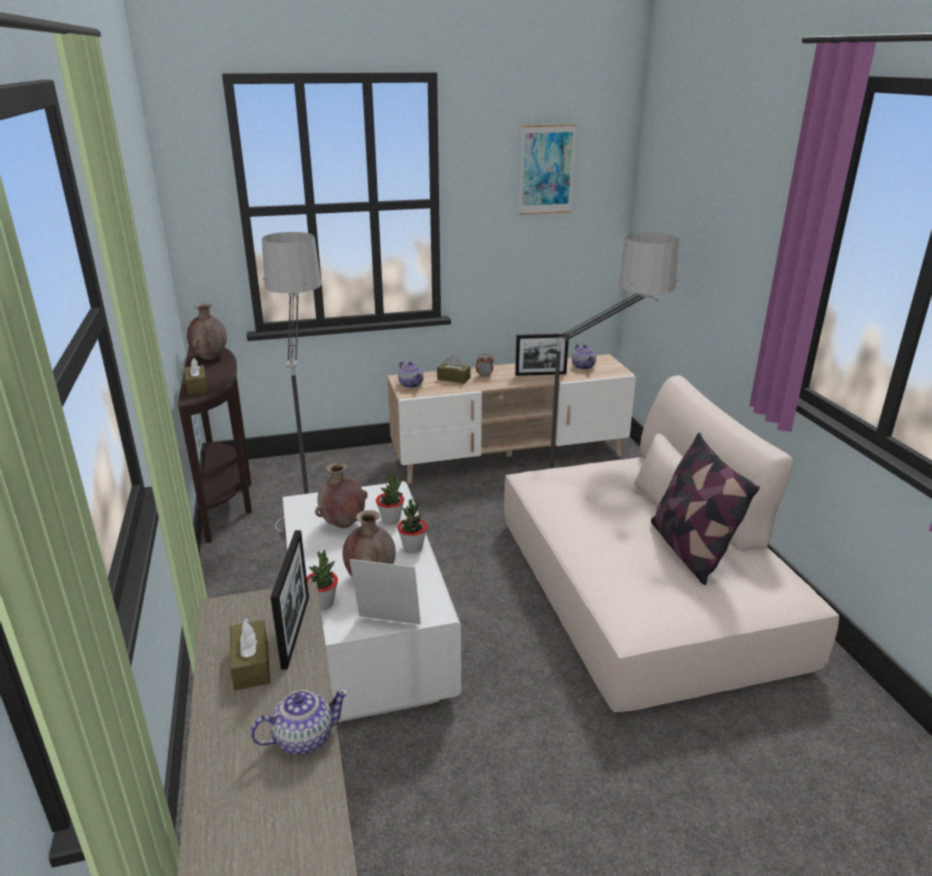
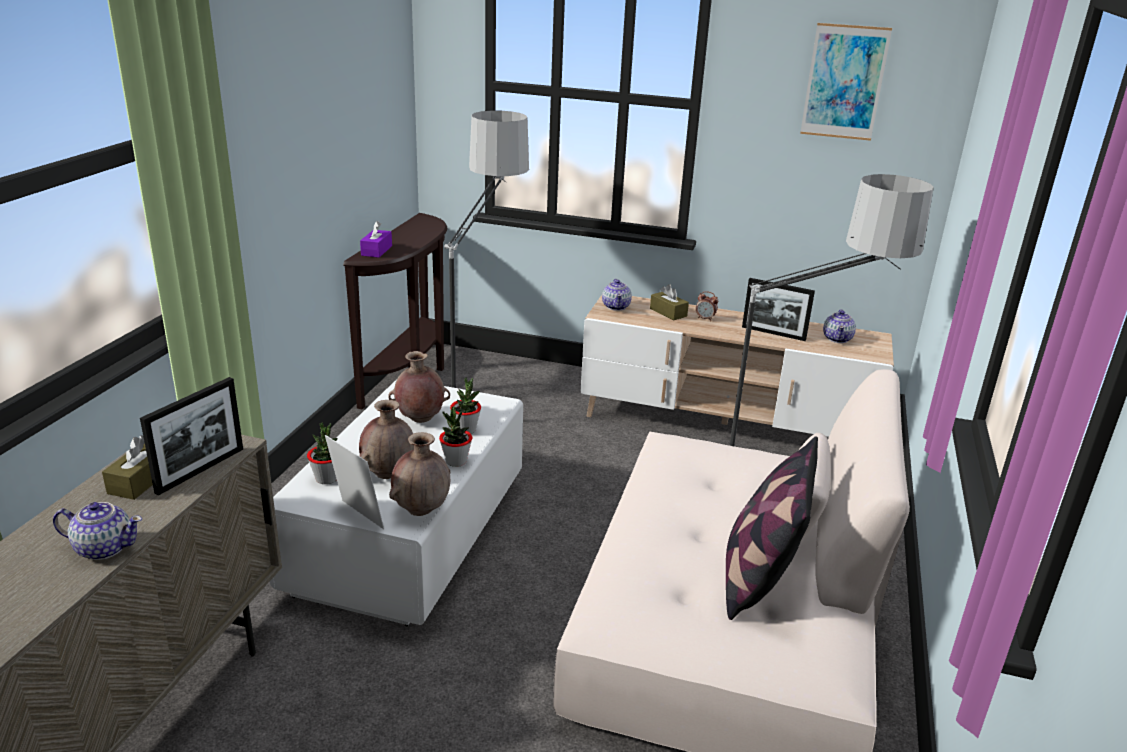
camera: 30 degrees right, 0 degrees up
brown tissue box [184,358,208,395] -> purple tissue box [360,221,392,258]
brown vase [187,303,227,360] -> brown vase moved to [389,432,450,516]

